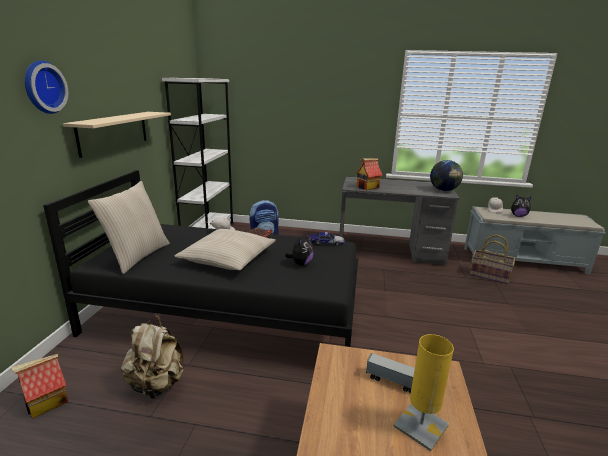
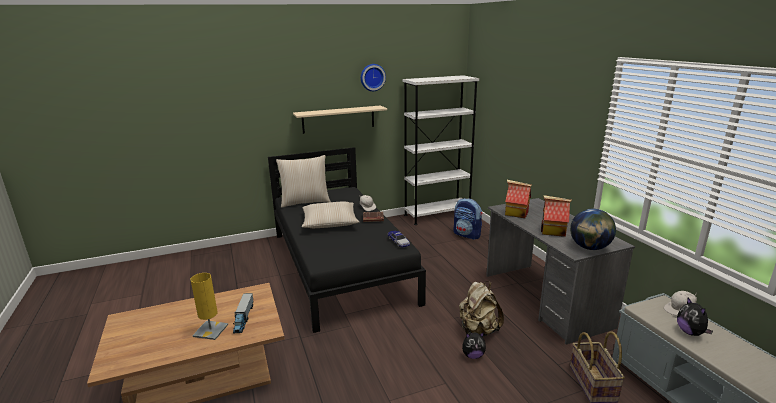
camera: 60 degrees right, 0 degrees up
toy house [11,354,68,419] -> toy house moved to [541,195,571,237]
wall clock [25,60,68,114] -> wall clock moved to [361,64,386,91]
beige backpack [121,316,184,399] -> beige backpack moved to [459,281,504,336]
plush toy [285,234,314,266] -> plush toy moved to [462,332,486,359]

